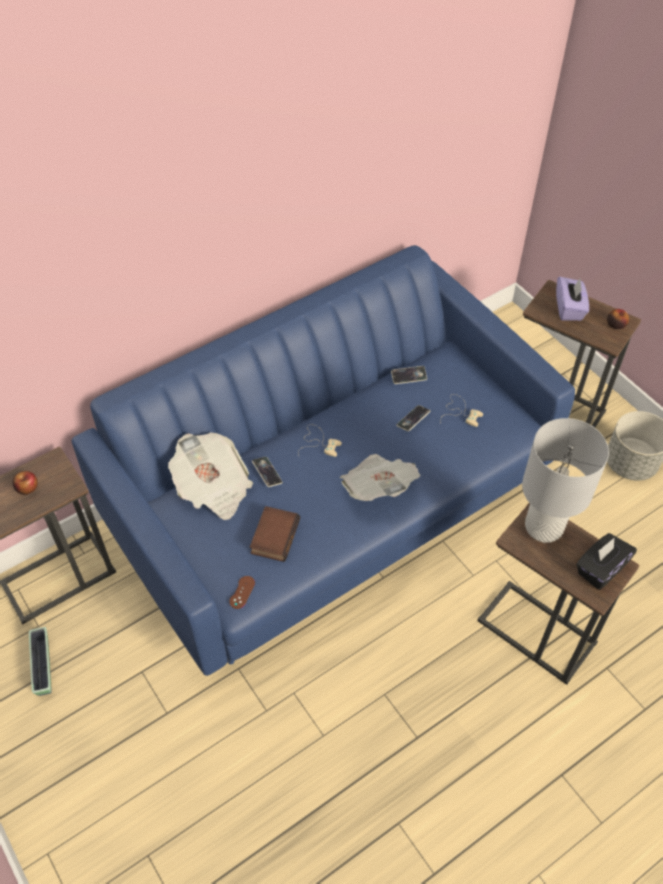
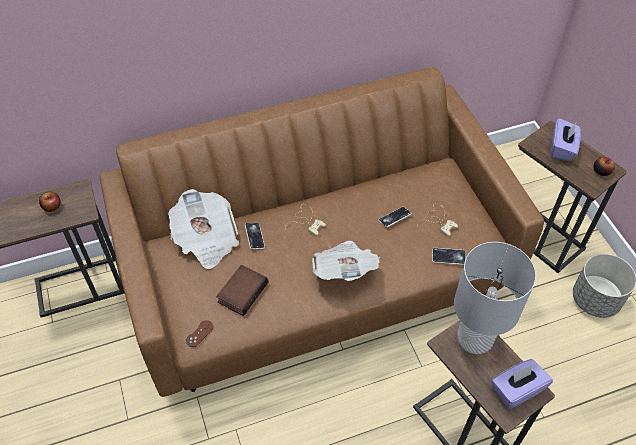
camera: 15 degrees right, 0 degrees up
planter [29,627,52,696] -> none
blue sofa [72,245,575,676] -> brown sofa [99,67,544,397]
phone [391,366,427,384] -> phone moved to [432,248,466,265]
black tissue box [576,533,637,590] -> purple tissue box [492,359,553,409]

